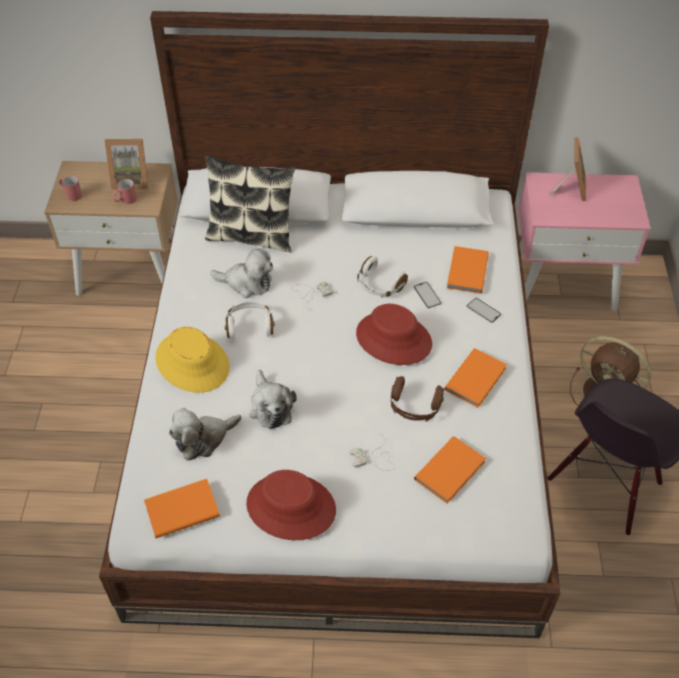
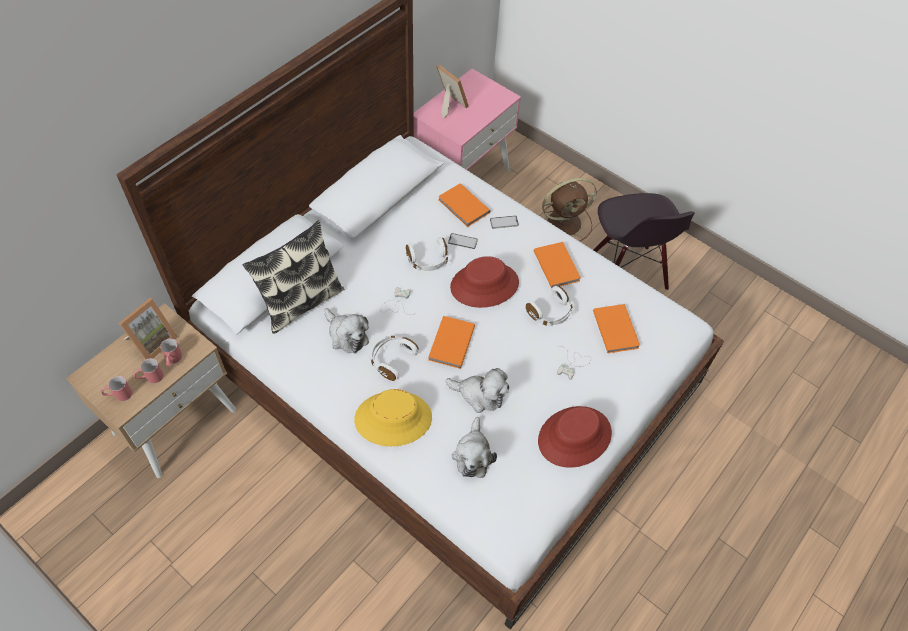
camera: 55 degrees left, 5 degrees up
orange book [144,479,220,538] -> orange book moved to [428,316,475,369]
plush toy [211,248,273,298] -> plush toy turned 90 degrees clockwise [325,308,369,353]
brown headphones [391,376,444,422] -> white headphones [526,286,573,327]
none -> red mug [134,358,164,383]

